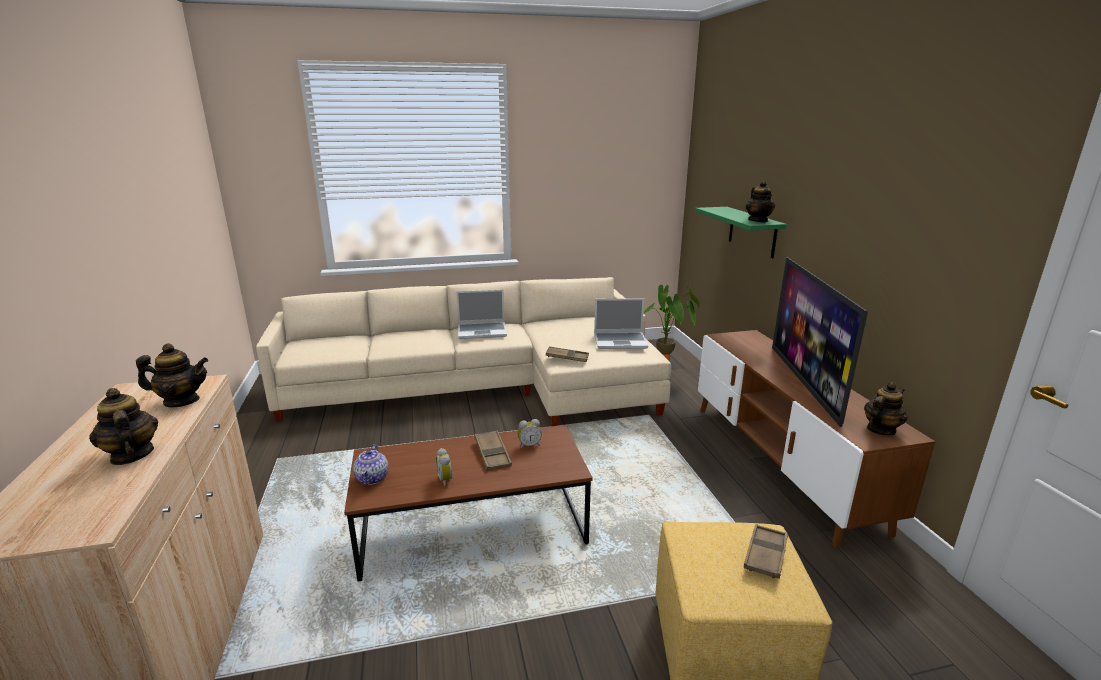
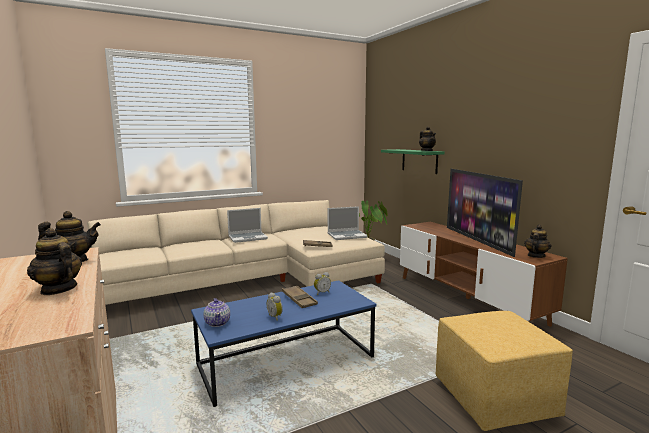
camera: 15 degrees left, 10 degrees down
brown coffee table [344,425,593,581] -> blue coffee table [191,280,377,407]
brown tray [744,524,788,579] -> none

